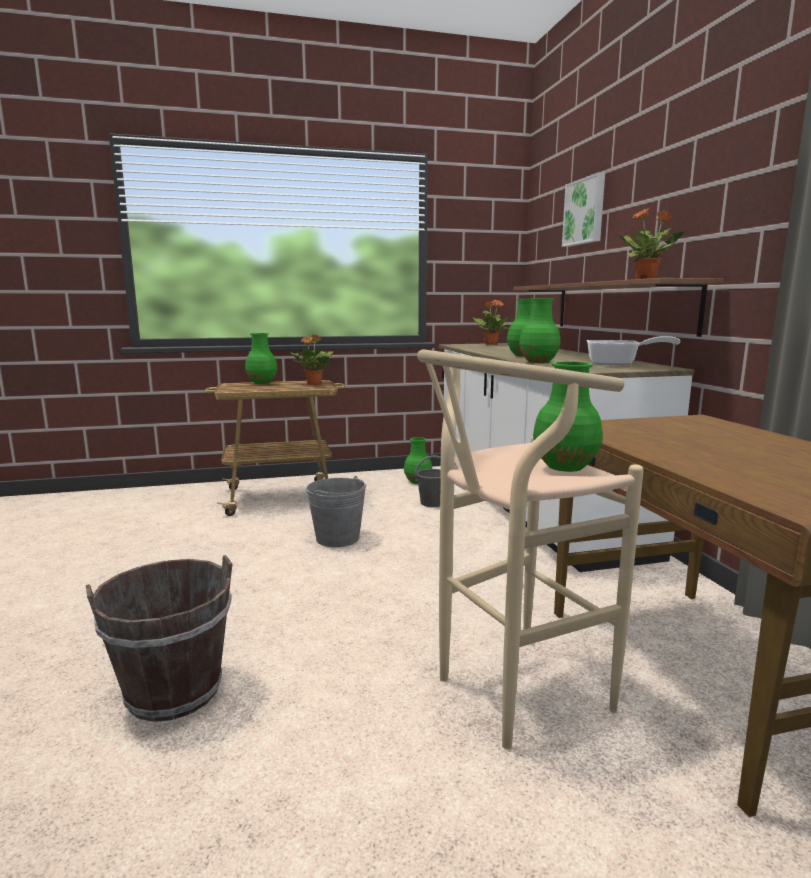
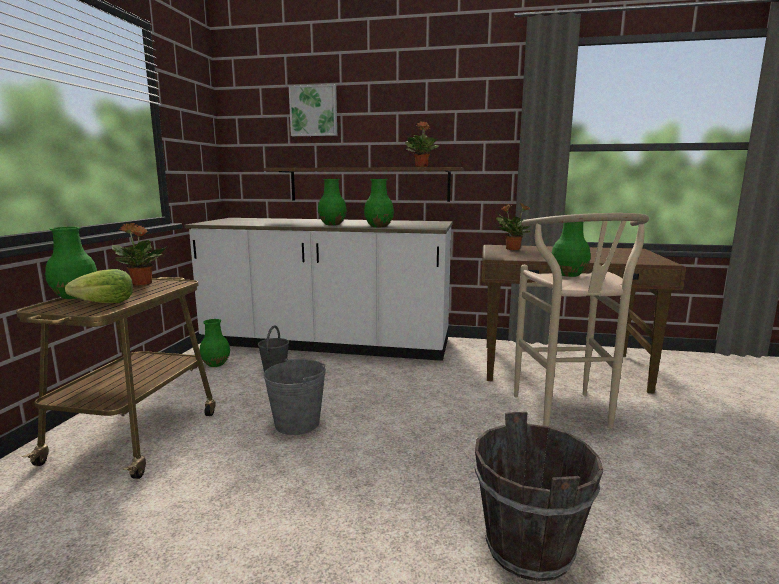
camera: 65 degrees left, 0 degrees up
potted plant [473,300,510,345] -> potted plant moved to [496,203,531,250]
frying pan [587,336,680,366] -> none
none -> lettuce [65,269,133,303]

